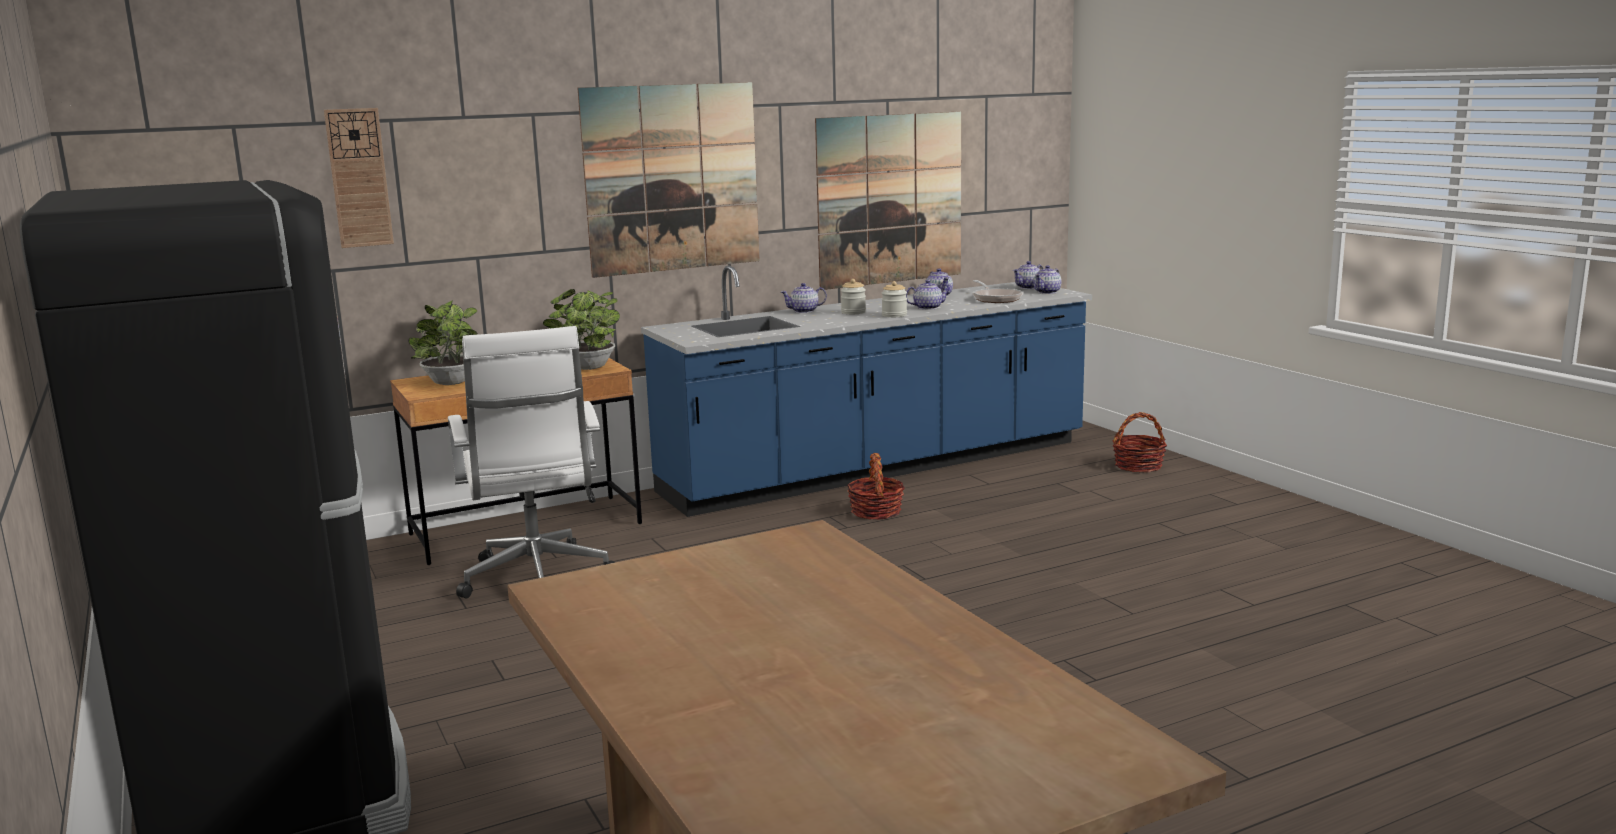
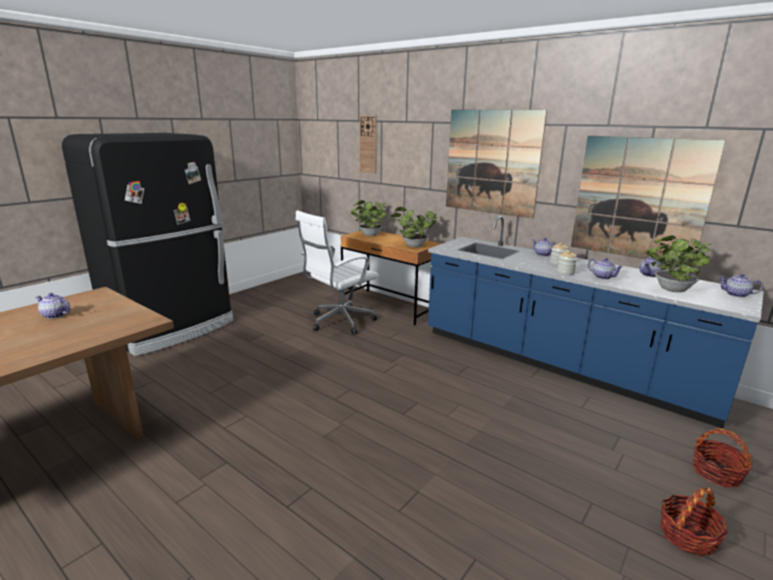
camera: 65 degrees right, 5 degrees up
basket [847,453,905,520] -> basket moved to [660,487,728,557]
frying pan [972,280,1023,303] -> potted plant [647,235,712,292]
teapot [1033,265,1061,294] -> teapot moved to [36,293,71,319]

